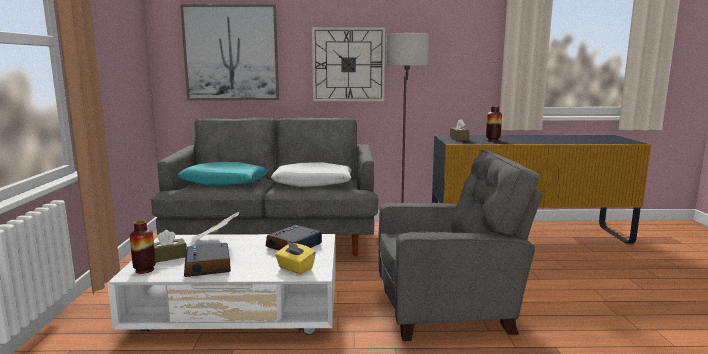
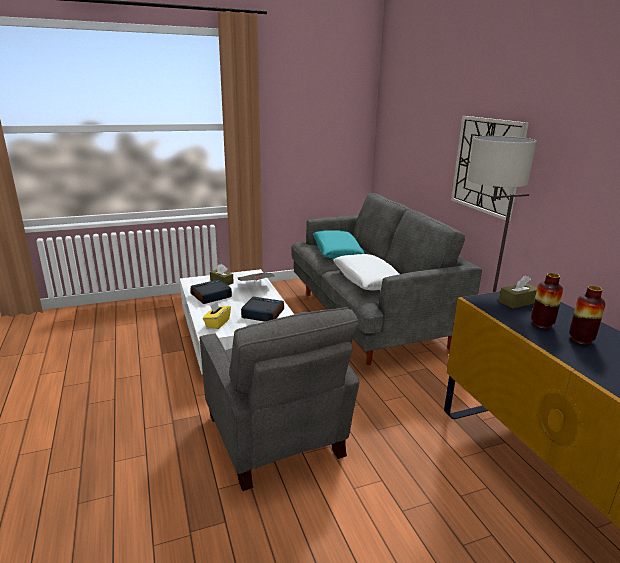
camera: 70 degrees right, 10 degrees up
vase [130,221,156,274] -> vase moved to [569,286,606,345]
picture [180,4,279,100] -> none

